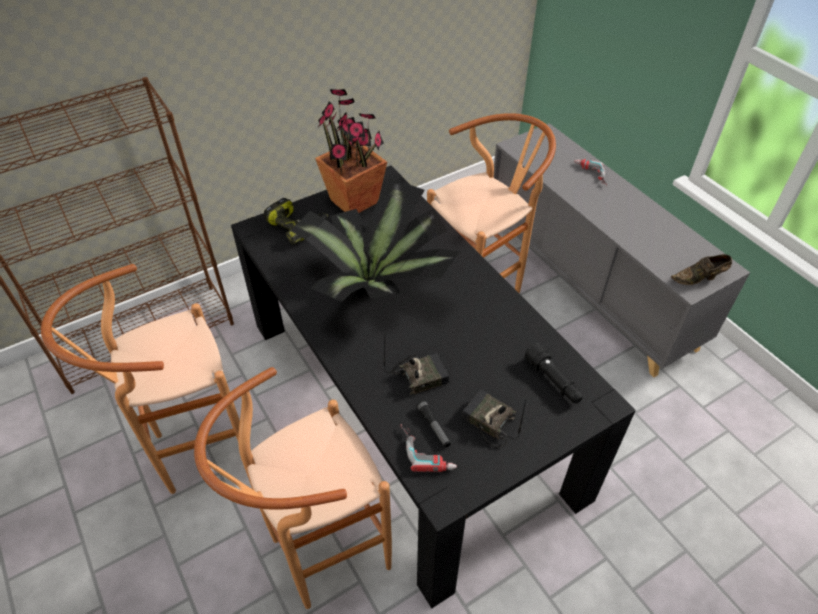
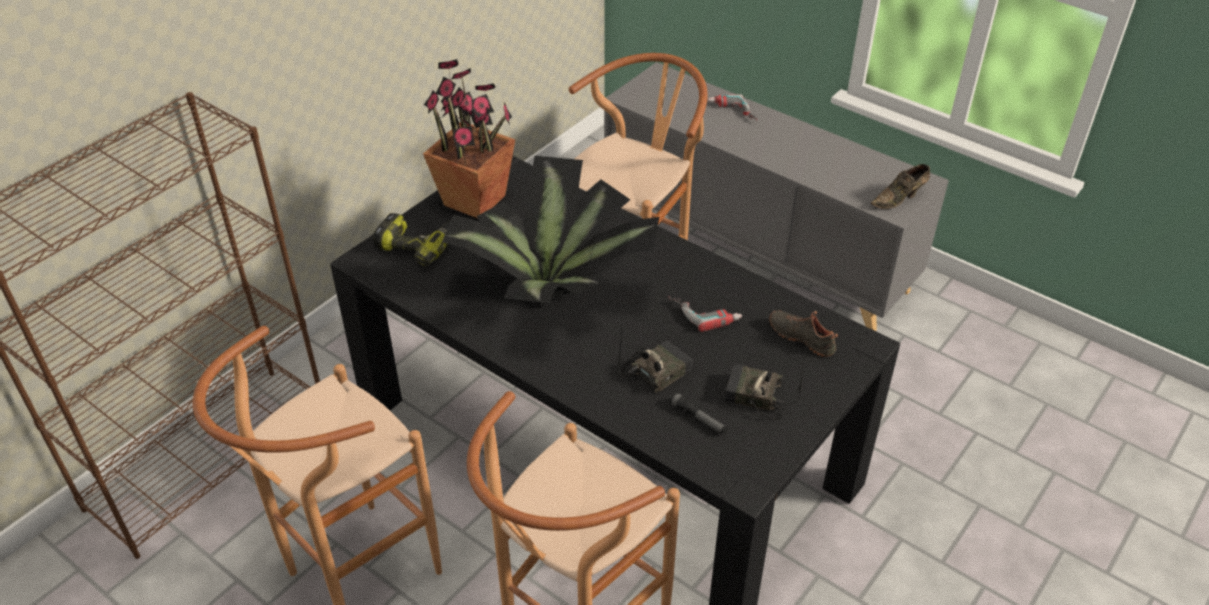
camera: 20 degrees left, 5 degrees down
power drill [400,424,457,472] -> power drill moved to [668,296,742,332]
black flashlight [524,343,583,403] -> black shoe [769,310,838,357]

